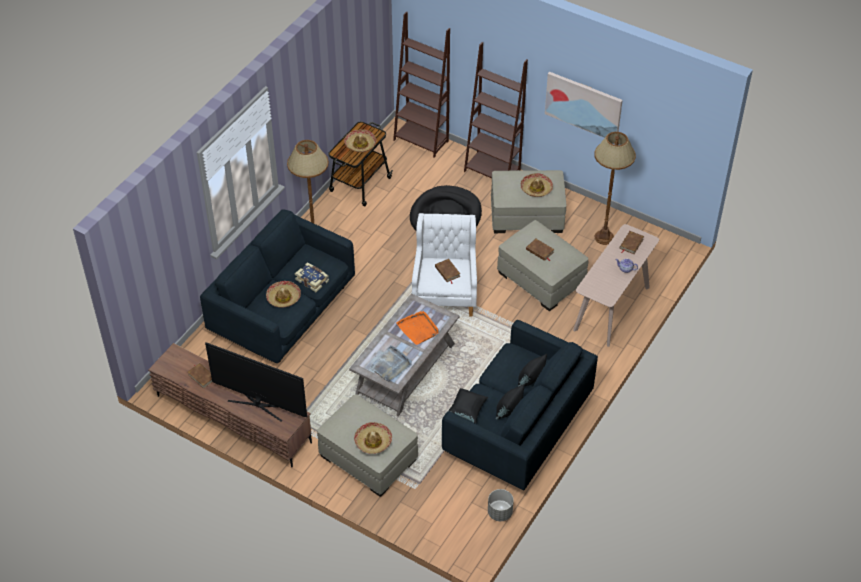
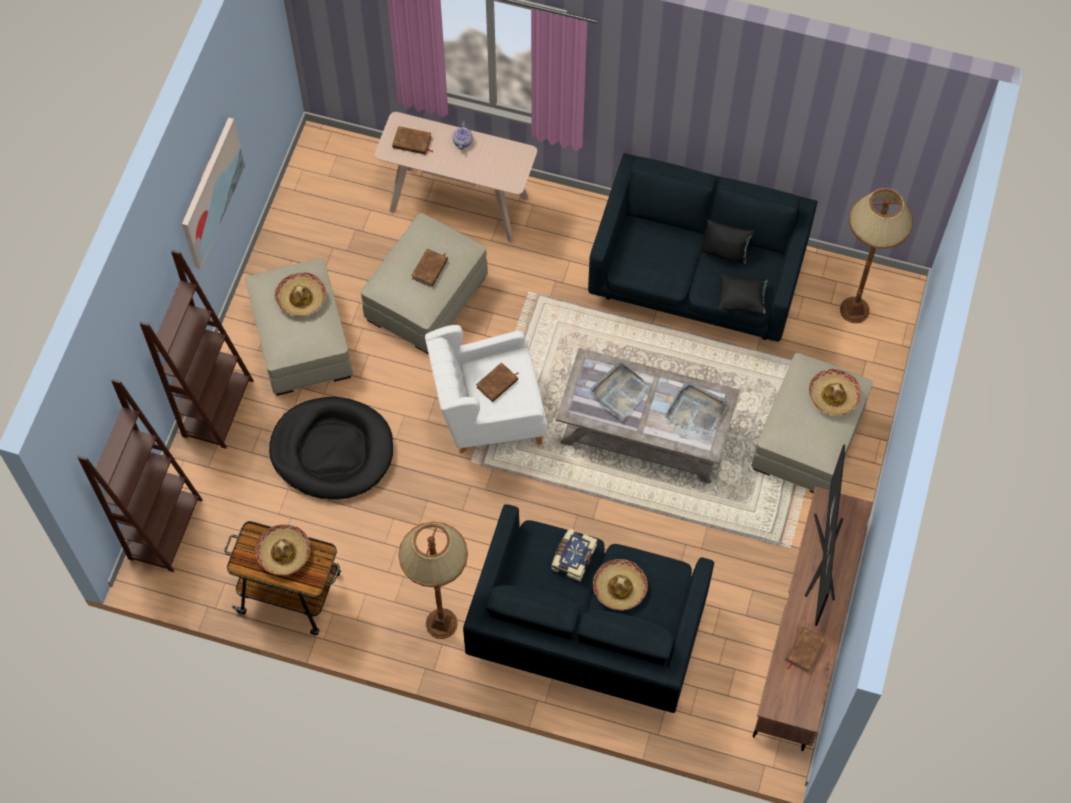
camera: 105 degrees left, 15 degrees up
orange tray [396,311,439,345] -> grey tray [590,363,651,421]
grey planter [488,489,514,521] -> none
black pillow [518,354,547,387] -> none
brown floor lamp [594,132,636,245] -> brown floor lamp moved to [840,188,913,323]

